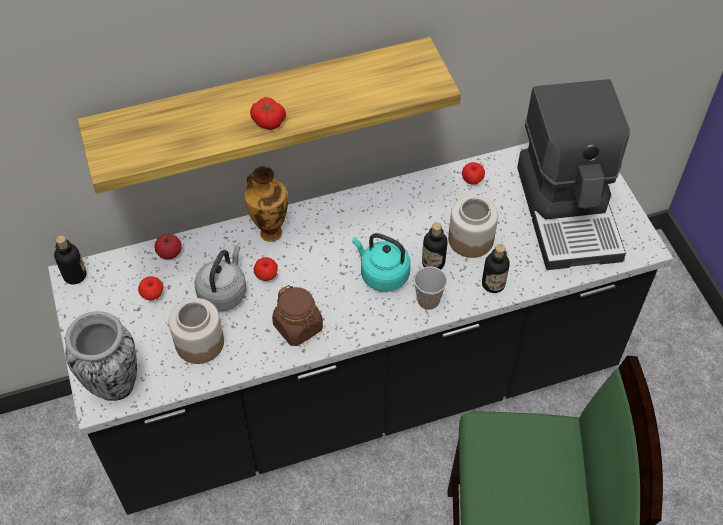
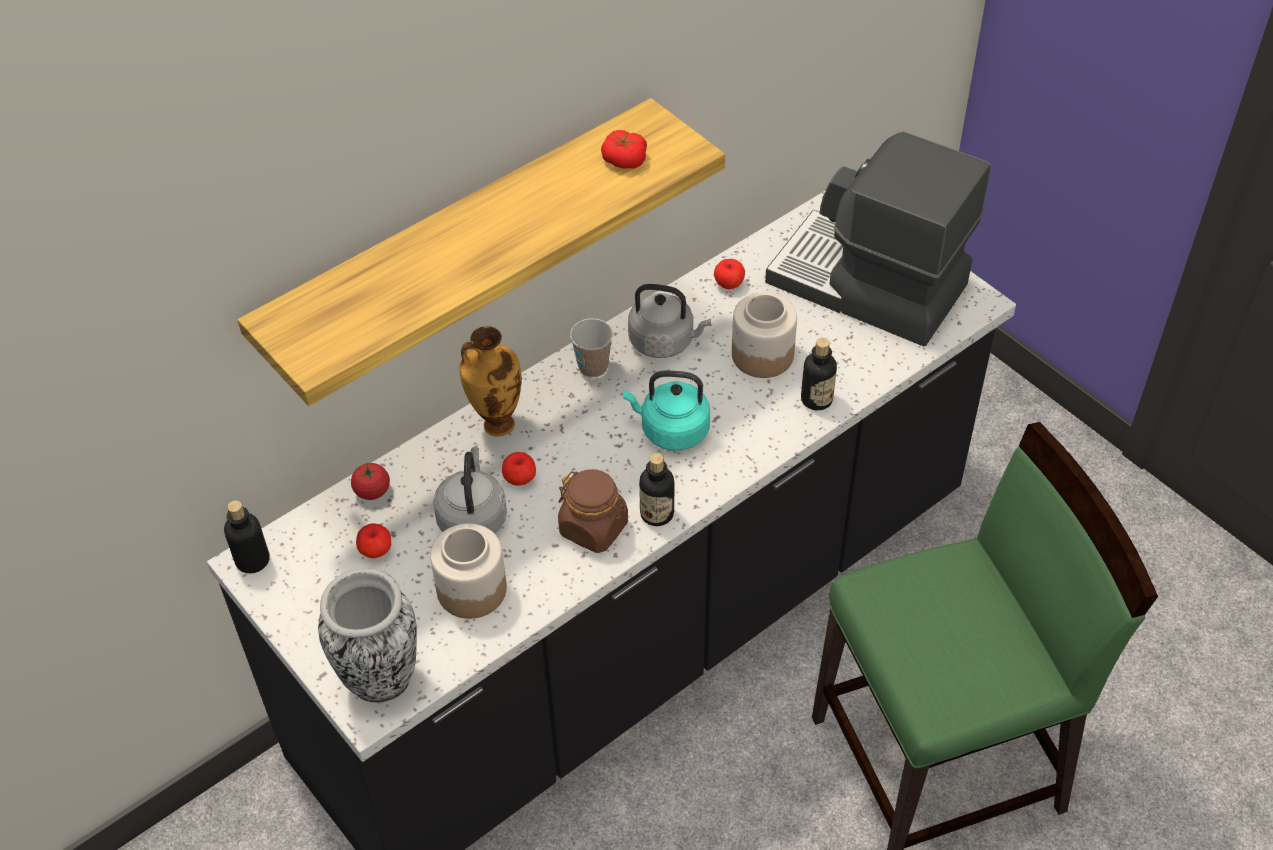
camera: 20 degrees left, 5 degrees down
tomato [250,97,286,130] -> tomato moved to [601,130,647,169]
cup [414,267,447,310] -> cup moved to [570,318,613,378]
bottle [422,222,448,270] -> bottle moved to [639,453,674,526]
coffee machine [517,79,630,270] -> coffee machine turned 150 degrees clockwise [765,131,991,346]
none -> grey kettle [628,284,711,358]

